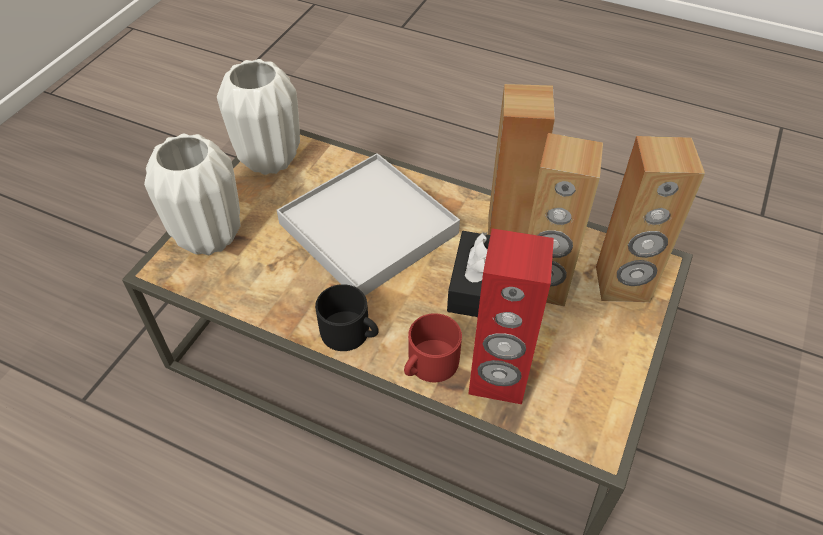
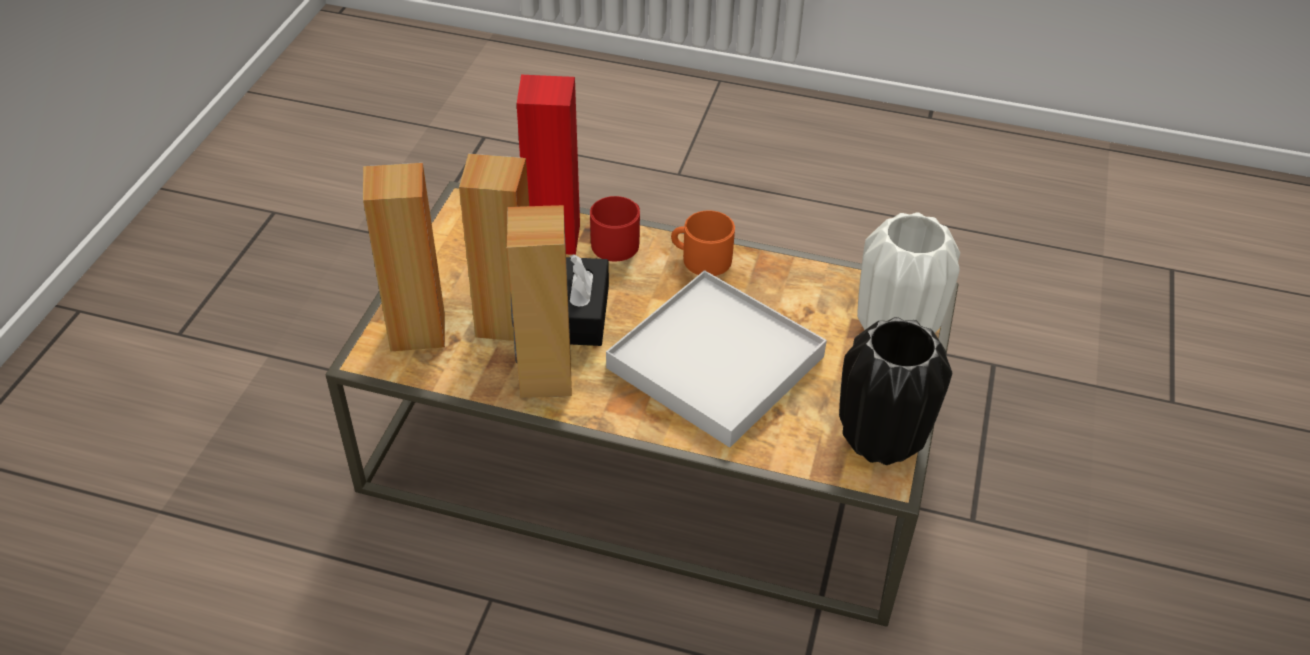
camera: 170 degrees right, 5 degrees down
white vase [217,59,300,175] -> black vase [839,317,952,465]
black mug [315,284,379,351] -> orange mug [671,211,735,276]

